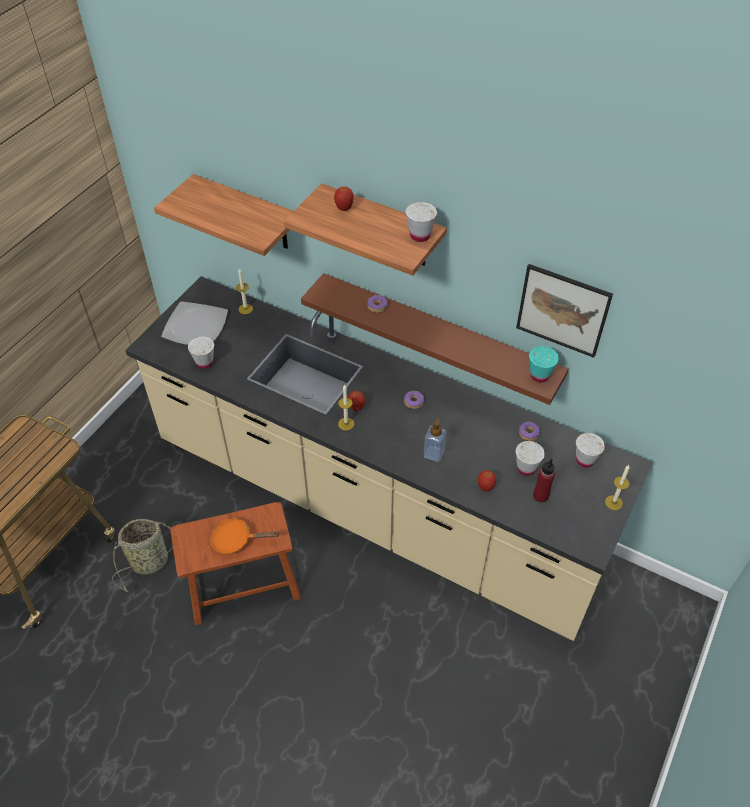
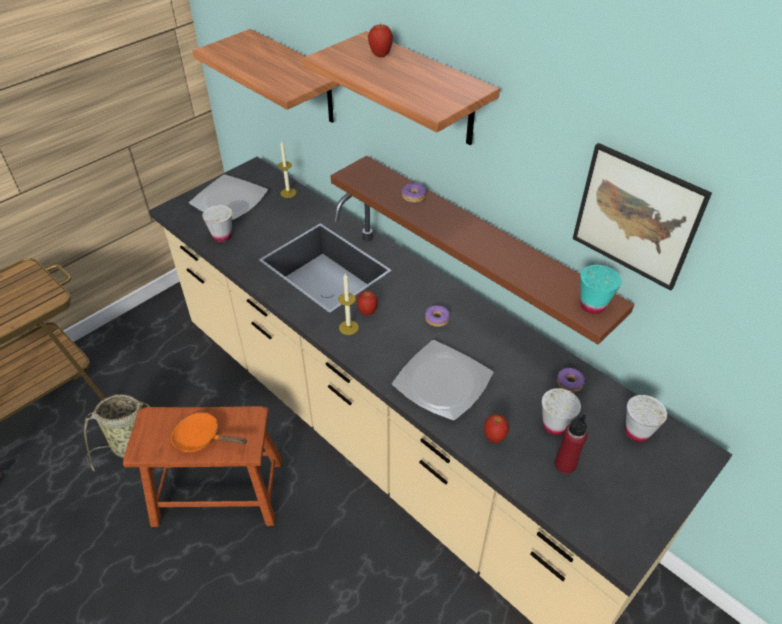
camera: 15 degrees right, 5 degrees down
white cup [406,202,437,242] -> none
soap dispenser [424,418,446,462] -> plate [392,340,494,421]
candle [605,465,630,510] -> none

